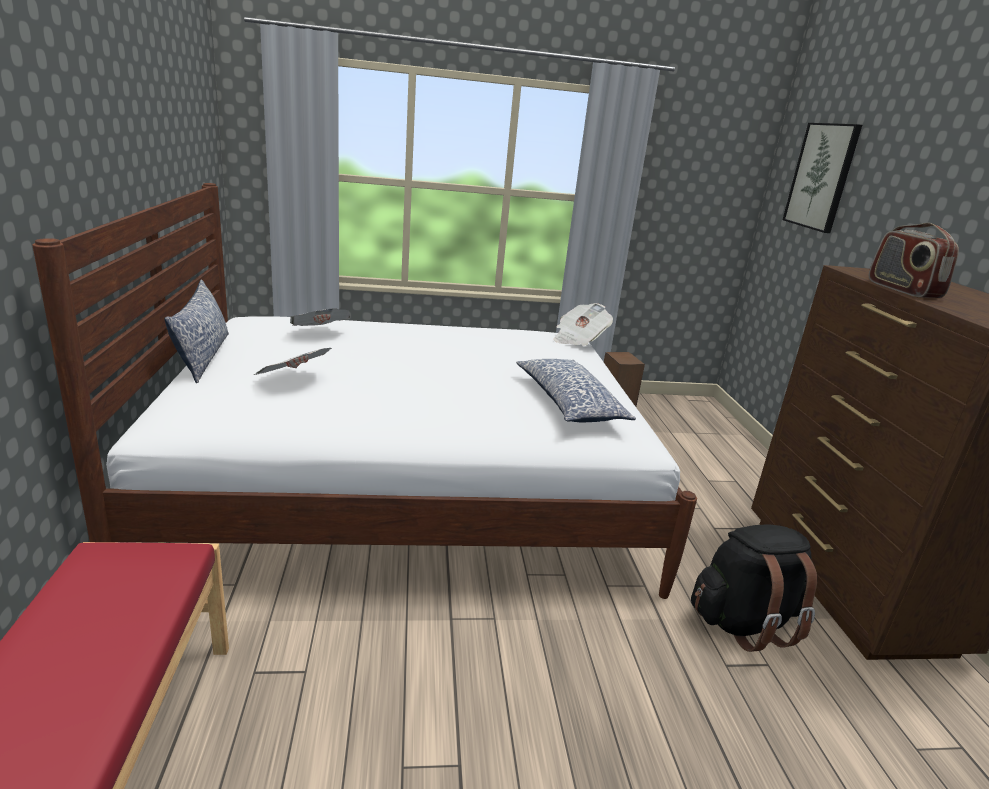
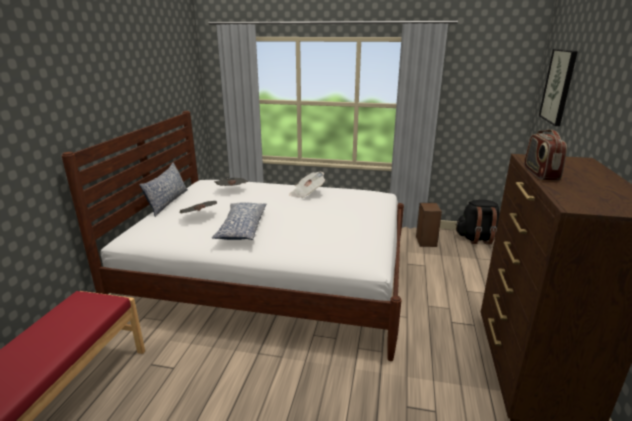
camera: 20 degrees right, 0 degrees up
pillow [516,359,636,422] -> pillow moved to [212,203,266,240]
newspaper [554,303,613,346] -> newspaper moved to [289,172,325,198]
black backpack [691,524,817,652] -> black backpack moved to [456,200,500,244]

